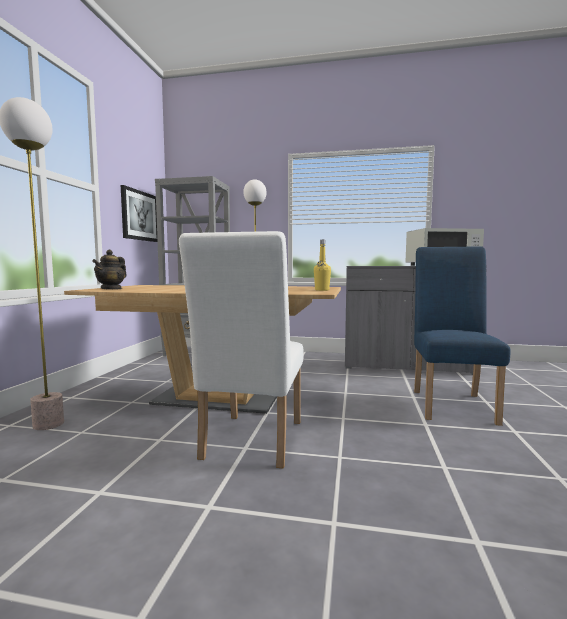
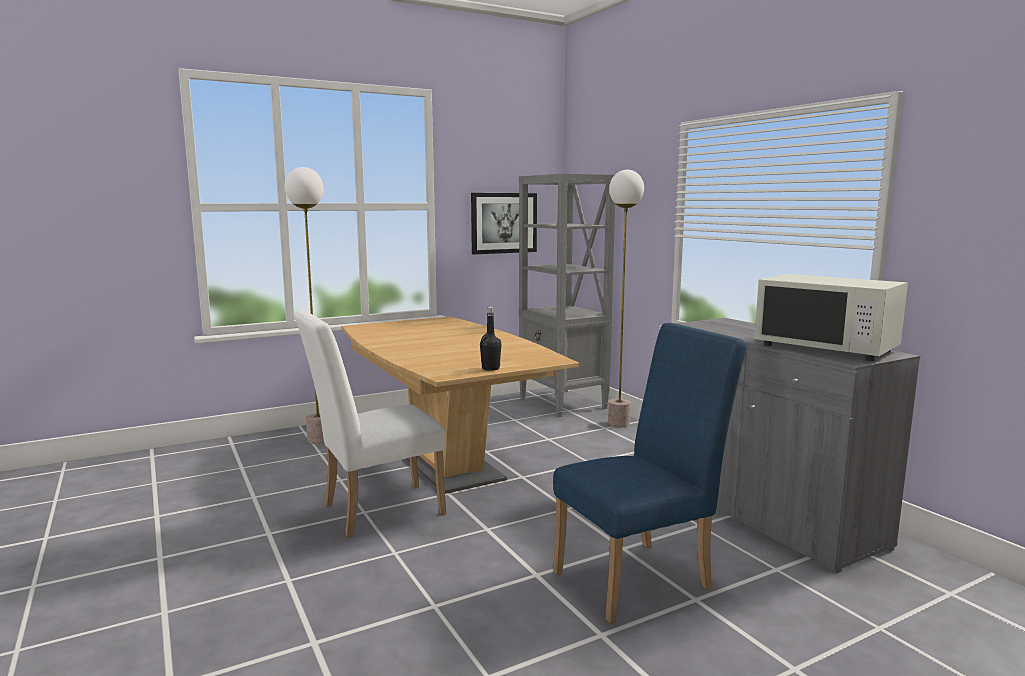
camera: 50 degrees right, 5 degrees up
teapot [92,249,127,290] -> none
yellow bottle [314,240,331,291] -> black bottle [480,307,501,371]

